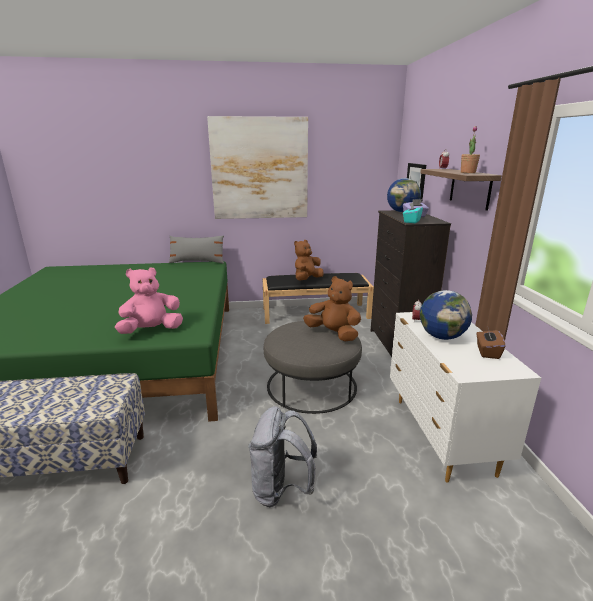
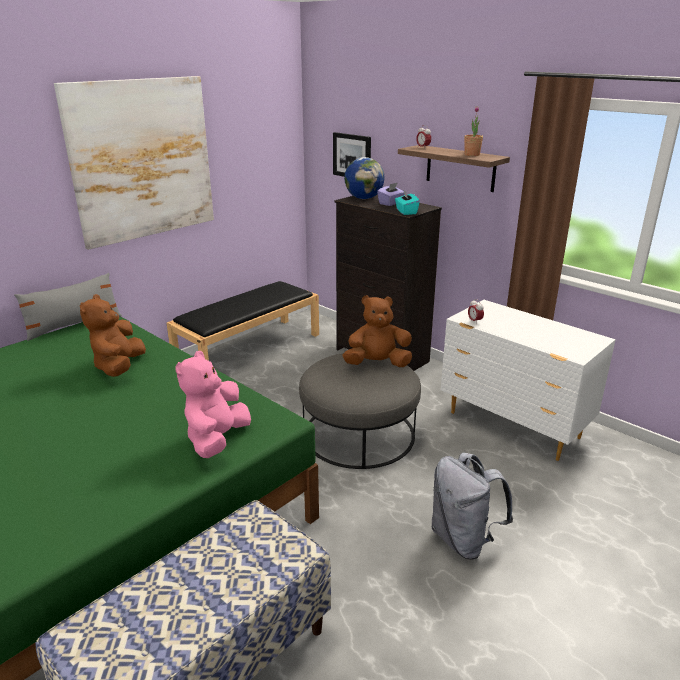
camera: 40 degrees left, 5 degrees up
brown plush toy [294,240,324,281] -> brown plush toy moved to [80,294,146,377]
globe [420,290,472,340] -> none
brown tissue box [476,329,505,359] -> none

